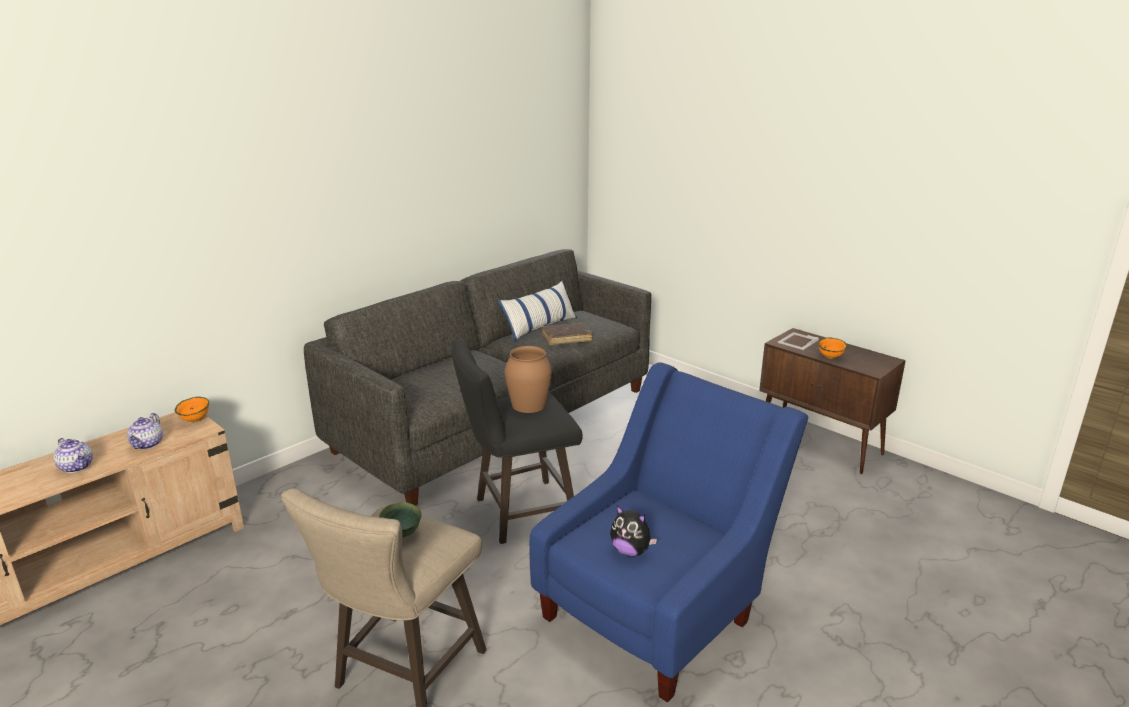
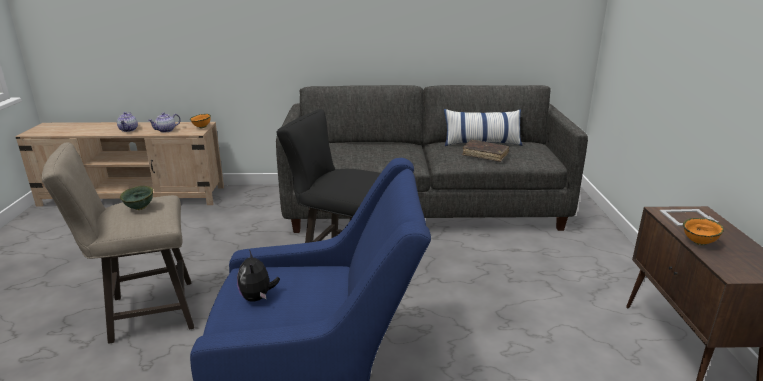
camera: 45 degrees right, 0 degrees up
brown vase [505,346,552,413] -> none

